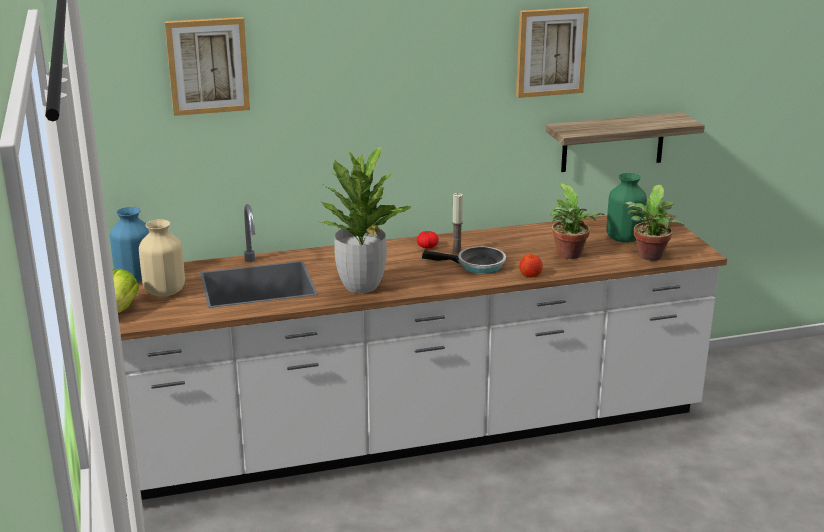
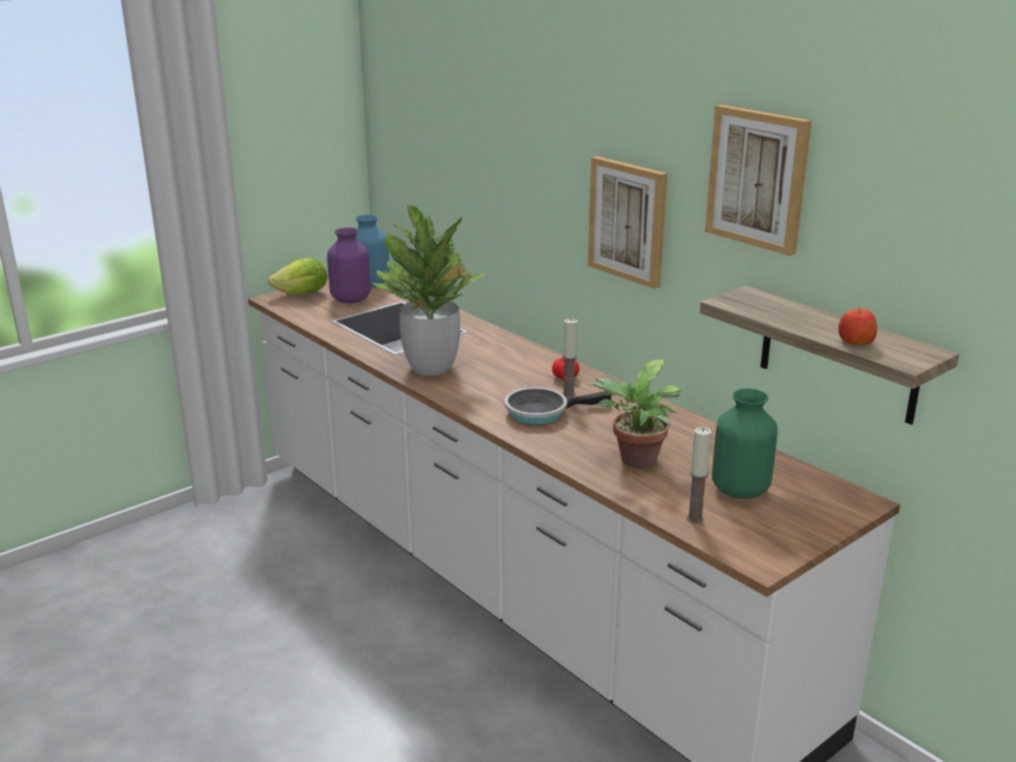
camera: 65 degrees right, 0 degrees up
beige vase [139,219,185,297] -> purple vase [327,228,370,303]
picture [165,17,250,116] -> picture moved to [588,156,667,289]
frying pan [422,246,506,274] -> frying pan turned 90 degrees clockwise [505,387,611,425]
apple [519,254,543,277] -> apple moved to [838,307,877,345]
potted plant [624,185,684,261] -> candle [687,427,711,524]

